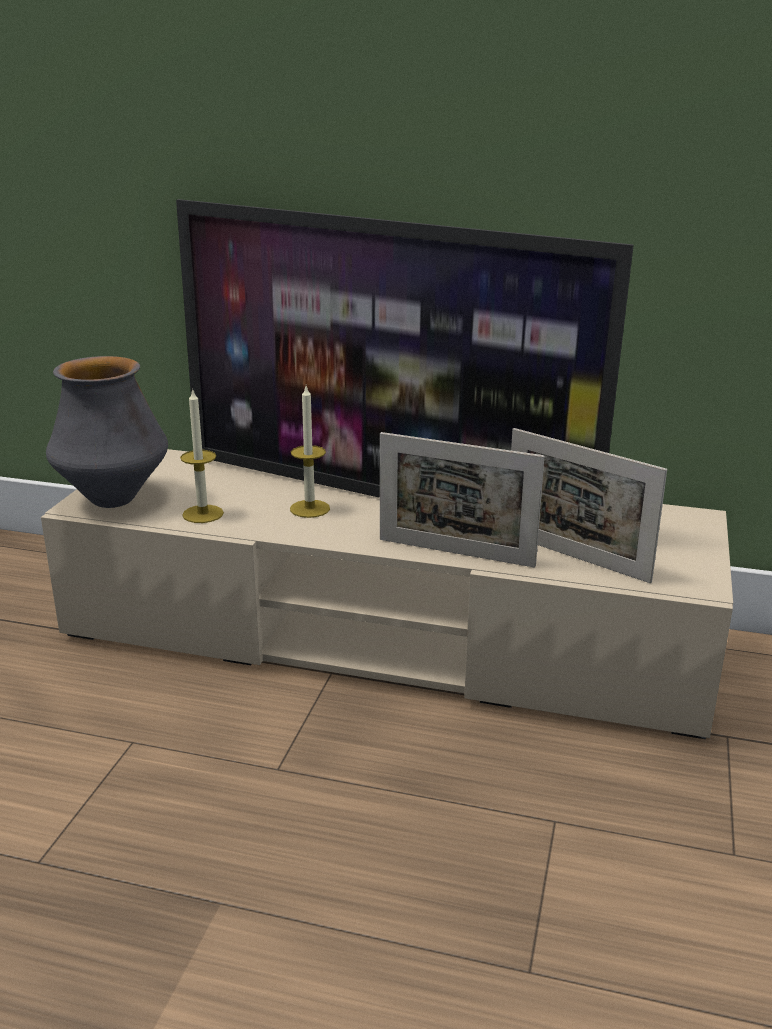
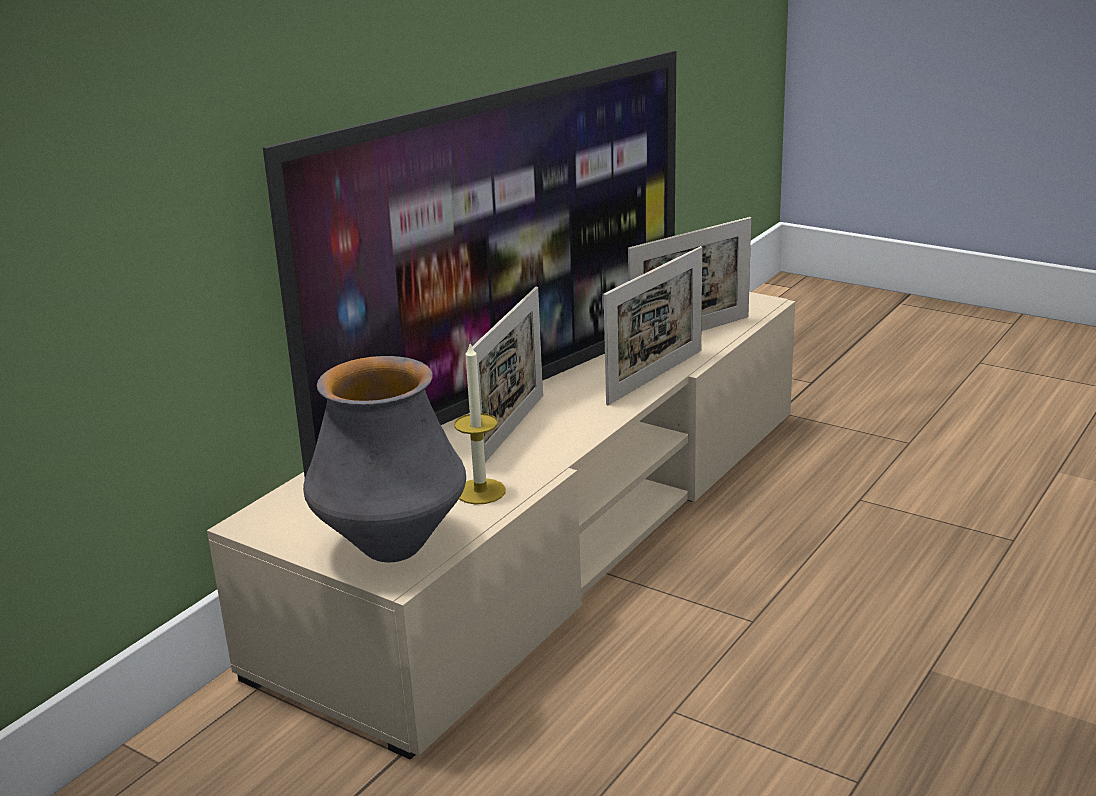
camera: 70 degrees left, 0 degrees up
candle [290,386,330,518] -> picture frame [466,287,543,462]

